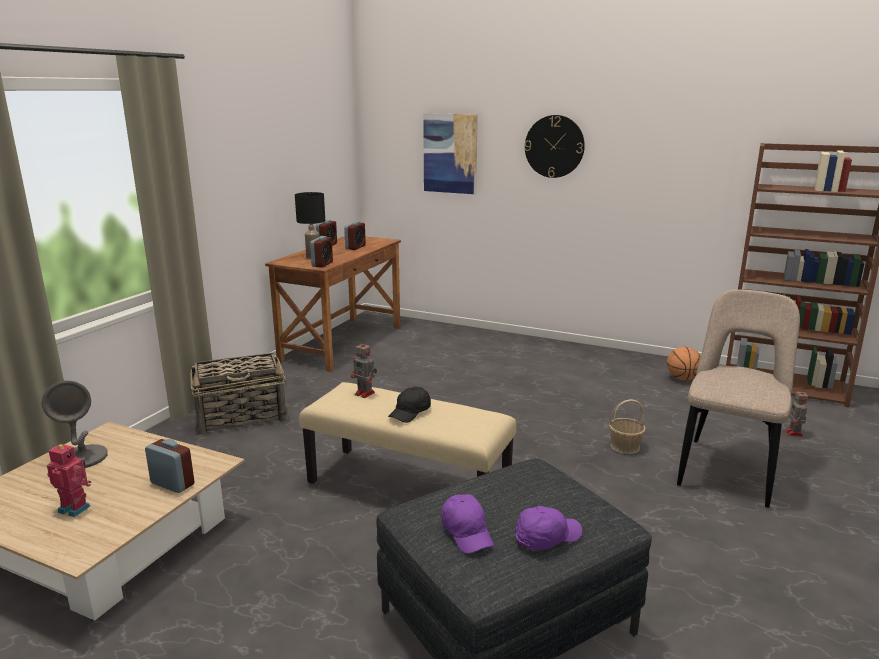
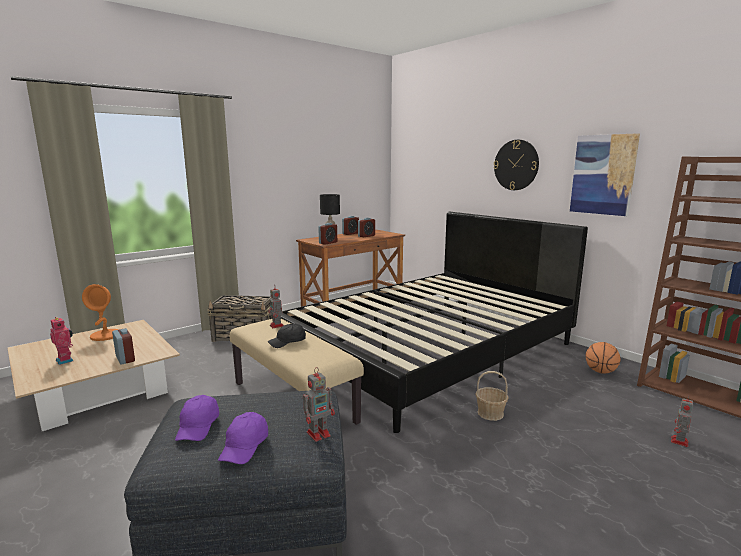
camera: 25 degrees right, 5 degrees down
grey table lamp [42,381,108,468] -> orange table lamp [82,284,119,341]
picture [423,113,478,194] -> picture moved to [570,133,640,216]
purple cap [515,506,582,551] -> purple cap turned 105 degrees clockwise [218,412,268,464]
beige chair [677,289,800,508] -> none
none -> black bed [281,212,588,433]
none -> toy robot [303,367,335,442]

